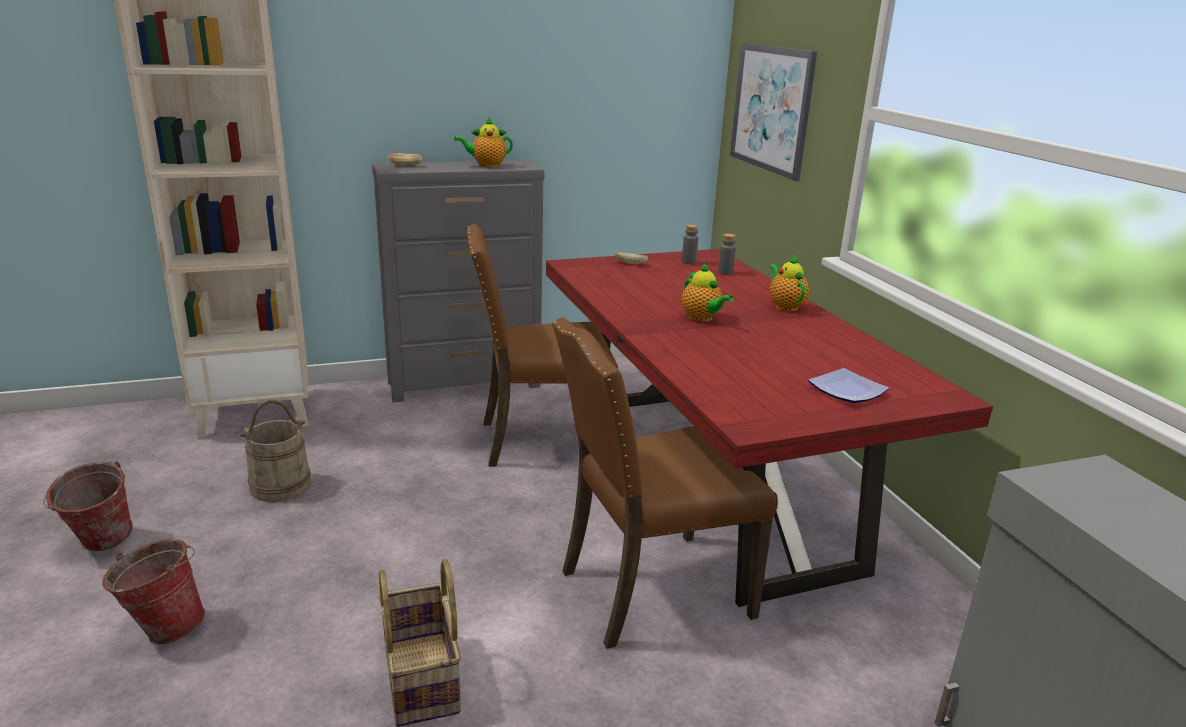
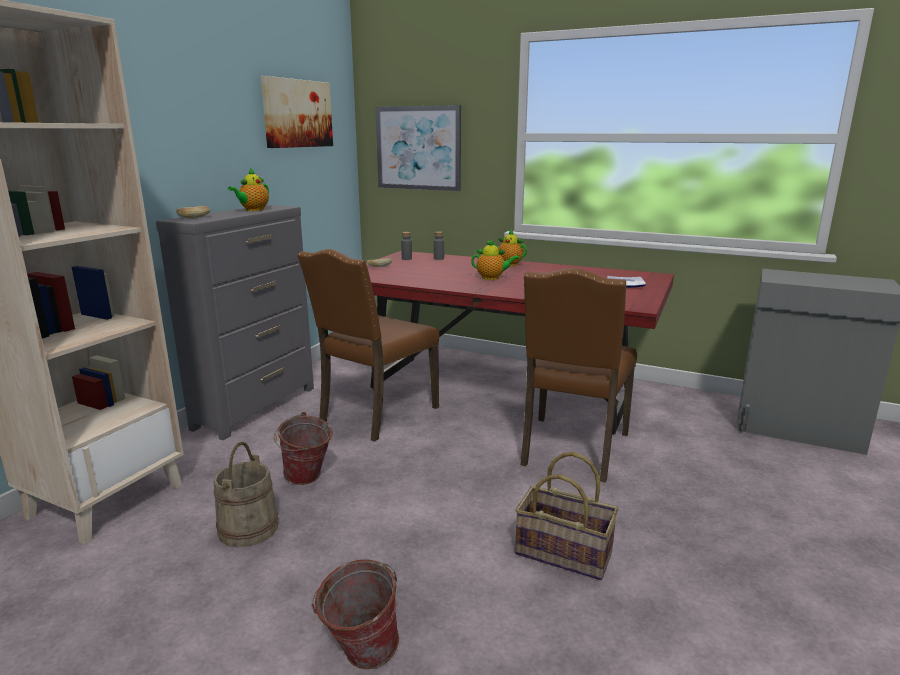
camera: 45 degrees left, 5 degrees down
bucket [43,461,133,551] -> bucket moved to [274,412,332,485]
none -> picture [261,76,333,148]

